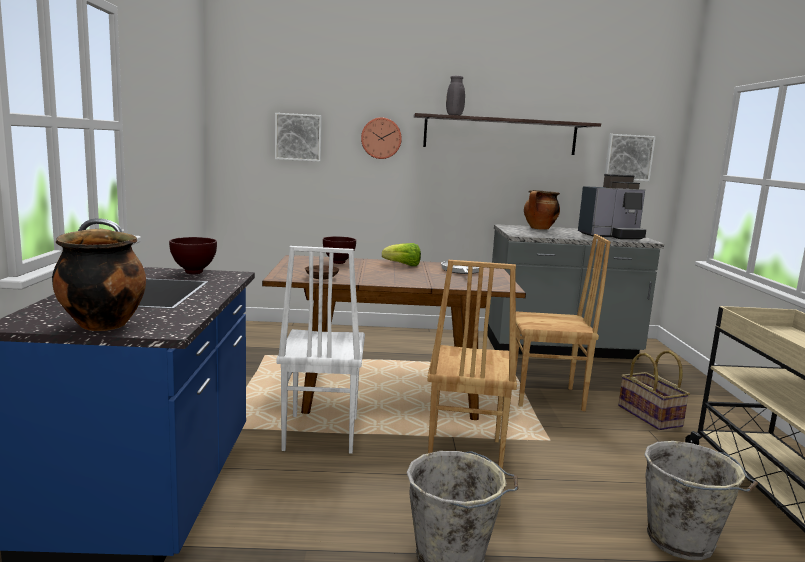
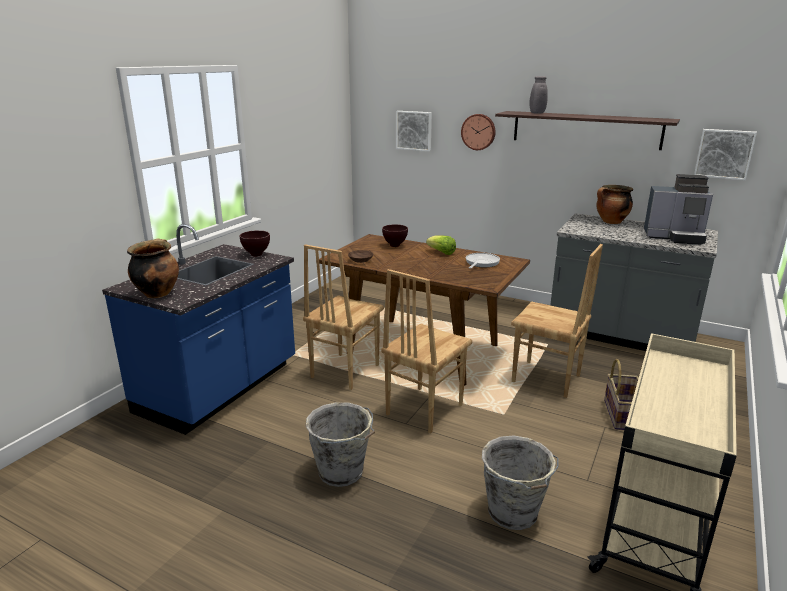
camera: 30 degrees right, 10 degrees up
white chair [276,246,365,454] -> brown chair [303,244,384,390]

